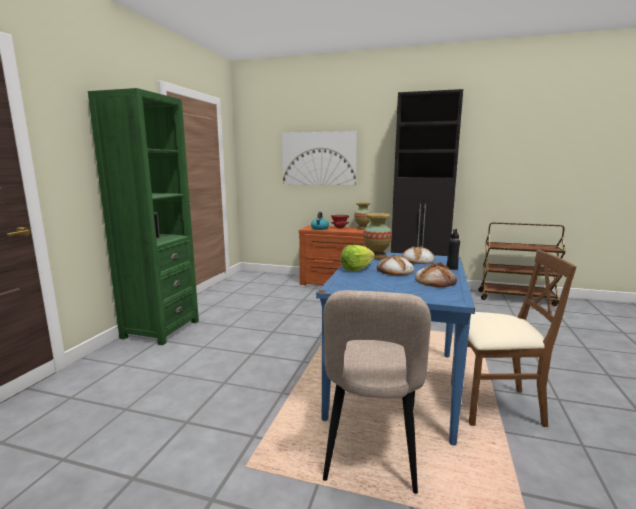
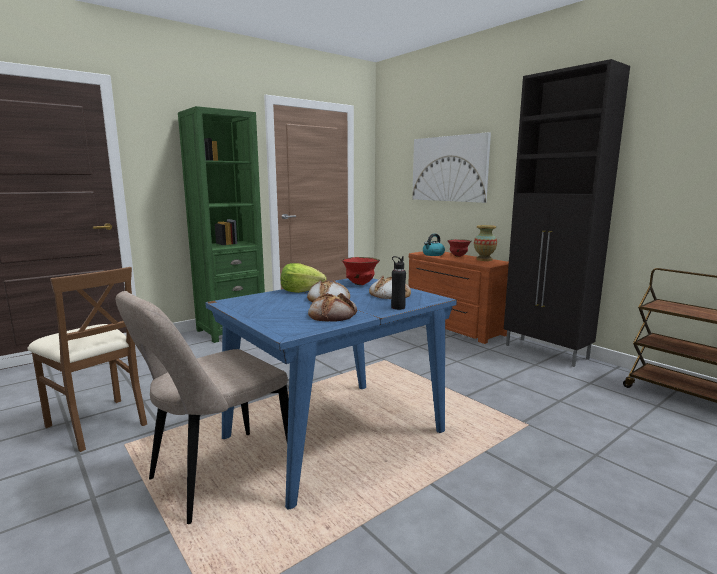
camera: 35 degrees right, 0 degrees up
vase [363,213,392,259] -> red bowl [342,257,380,285]
brown chair [451,250,577,427] -> brown chair moved to [27,267,147,452]

